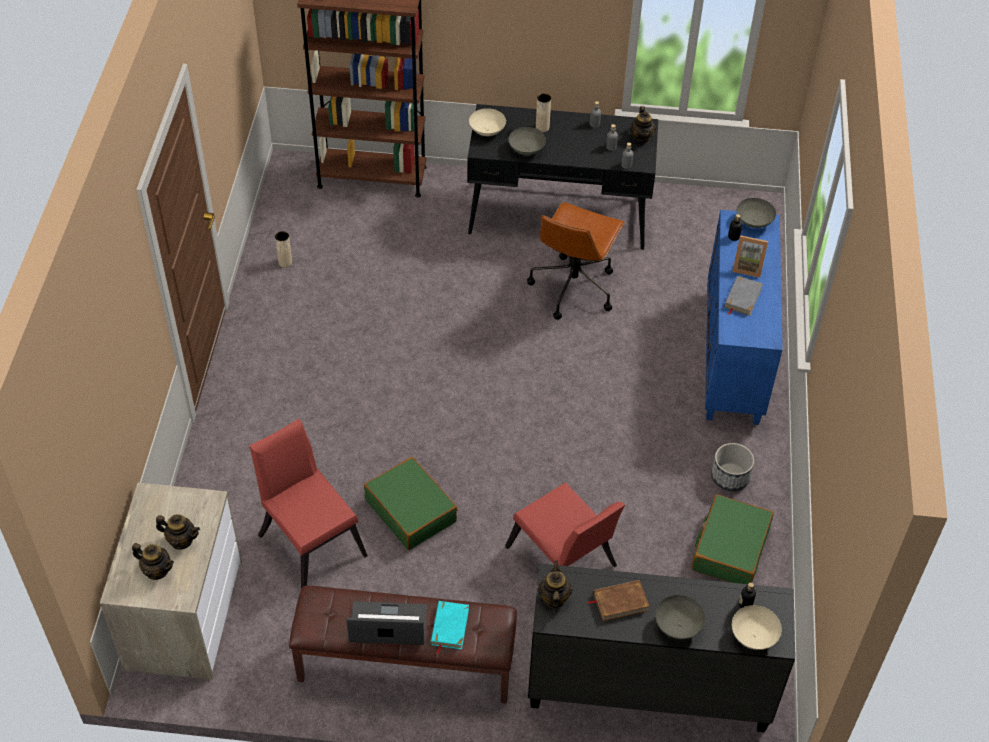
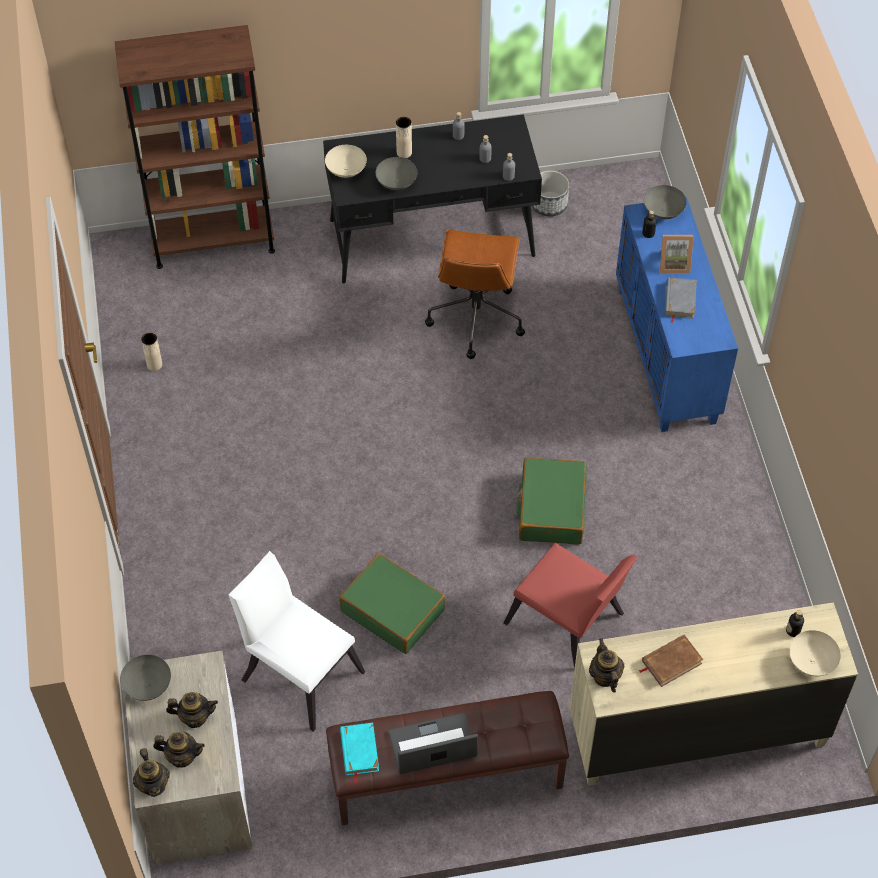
camera: 15 degrees left, 5 degrees up
red chair [249,419,368,588] -> white chair [229,551,365,732]
turquoise book [431,601,469,654] -> turquoise book moved to [340,723,379,783]
black dresser [528,564,795,732] -> beige dresser [569,602,858,786]
teapot [630,106,656,144] -> teapot moved to [133,748,170,797]
grey bowl [655,595,705,639] -> grey bowl moved to [120,655,171,701]
green suitcase [692,494,774,584] -> green suitcase moved to [516,458,587,544]
planter [711,443,754,491] -> planter moved to [532,170,569,216]

